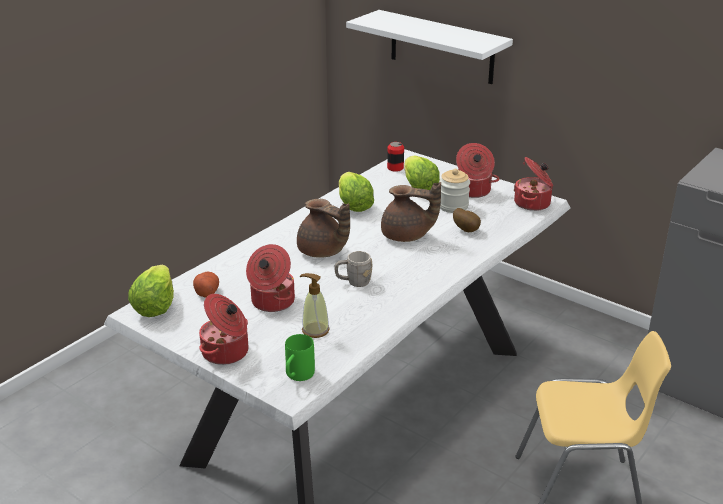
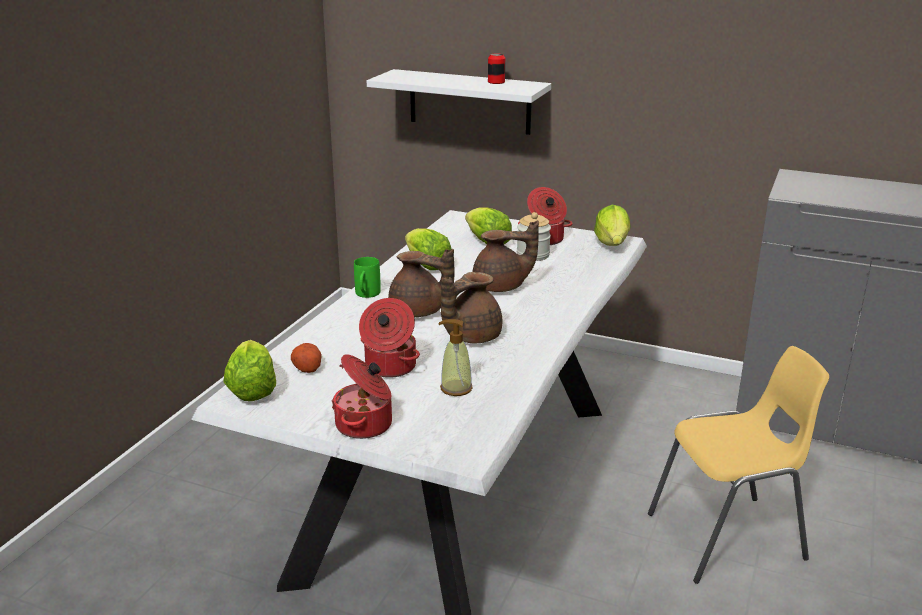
camera: 15 degrees left, 5 degrees down
green mug [285,334,315,381] -> green mug moved to [354,257,381,298]
grey mug [334,251,372,287] -> brown teapot [441,272,502,343]
can [387,142,404,172] -> can moved to [488,53,505,84]
potato [453,208,481,232] -> none
cooking pot [514,157,553,211] -> lettuce [594,205,630,246]

